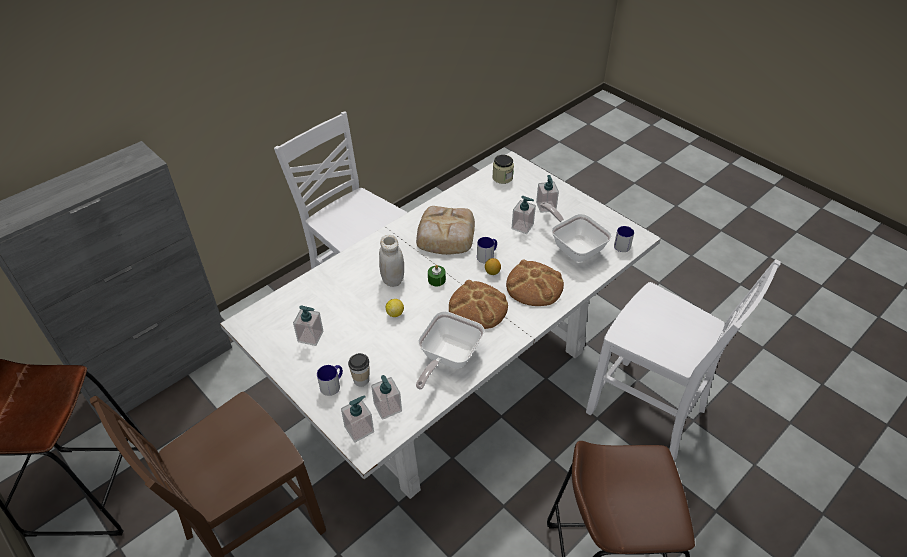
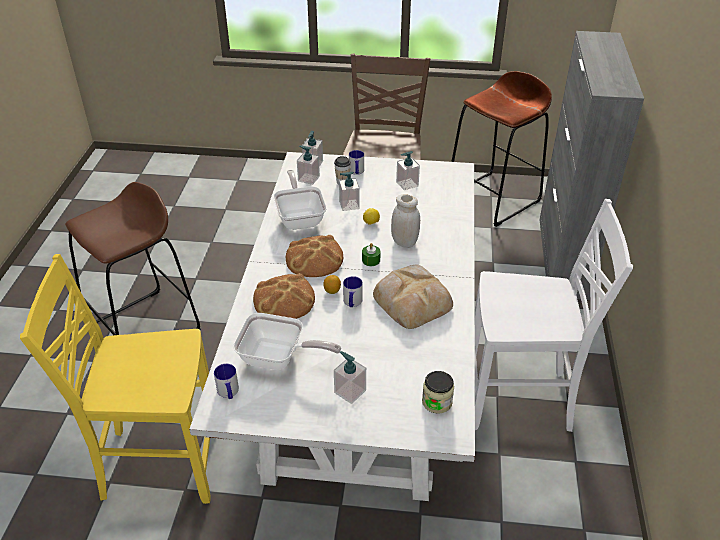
camera: 140 degrees right, 5 degrees down
soap dispenser [512,196,536,234] -> soap dispenser moved to [339,172,360,211]
white chair [586,259,781,460] -> yellow chair [20,254,211,504]

